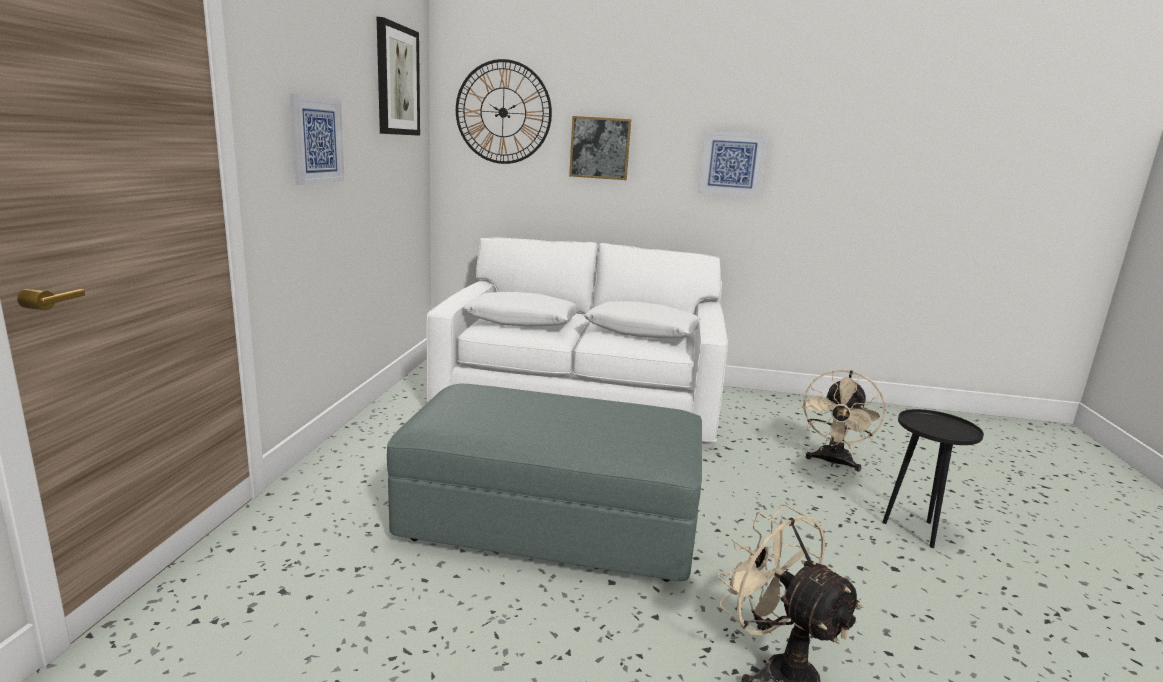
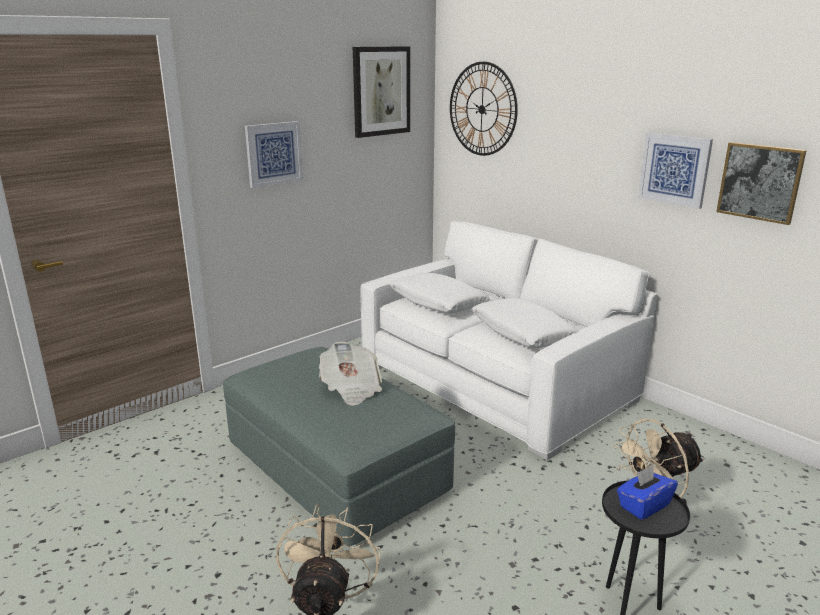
camera: 40 degrees right, 5 degrees up
picture [569,116,631,180] -> picture moved to [716,142,807,225]
none -> newspaper [319,341,382,406]
none -> blue tissue box [617,465,678,520]

